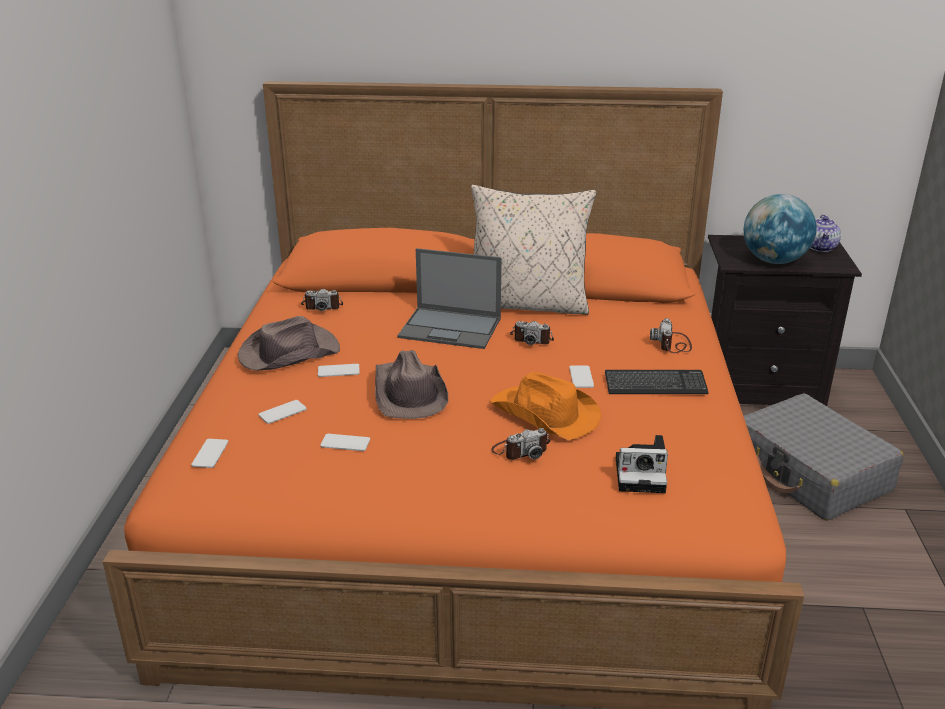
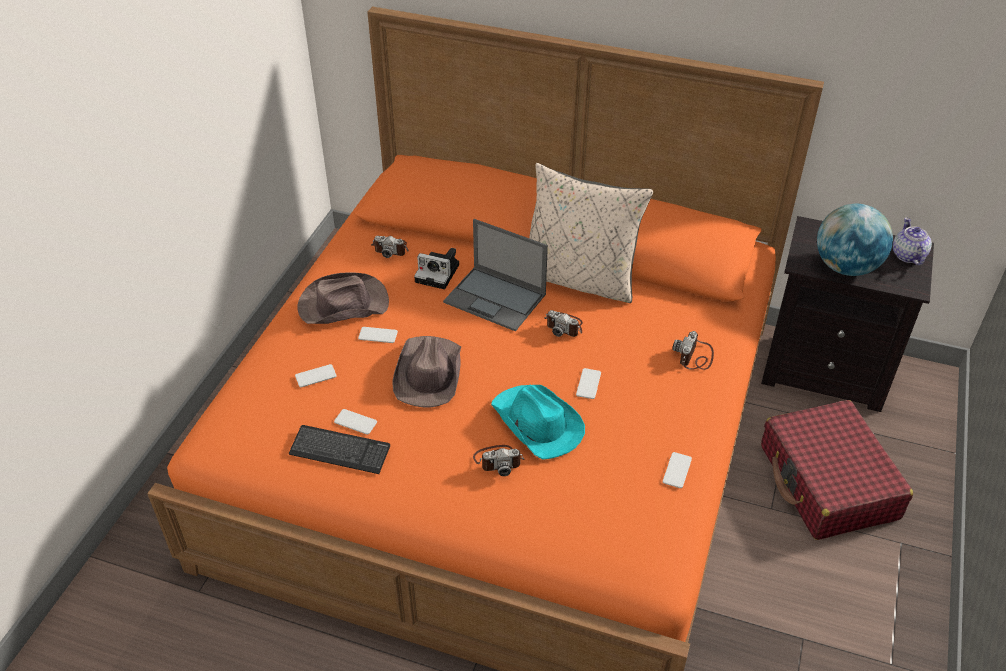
camera: 15 degrees right, 15 degrees up
phone [191,439,228,468] -> phone moved to [663,452,692,488]
orange hat [490,372,601,440] -> turquoise hat [491,385,585,460]
keyboard [605,370,709,394] -> keyboard moved to [289,425,390,474]
camera [616,435,668,493] -> camera moved to [414,248,459,289]
grey suitcase [744,393,904,521] -> red suitcase [761,400,913,540]
teapot [810,215,841,252] -> teapot turned 150 degrees clockwise [893,217,932,266]

